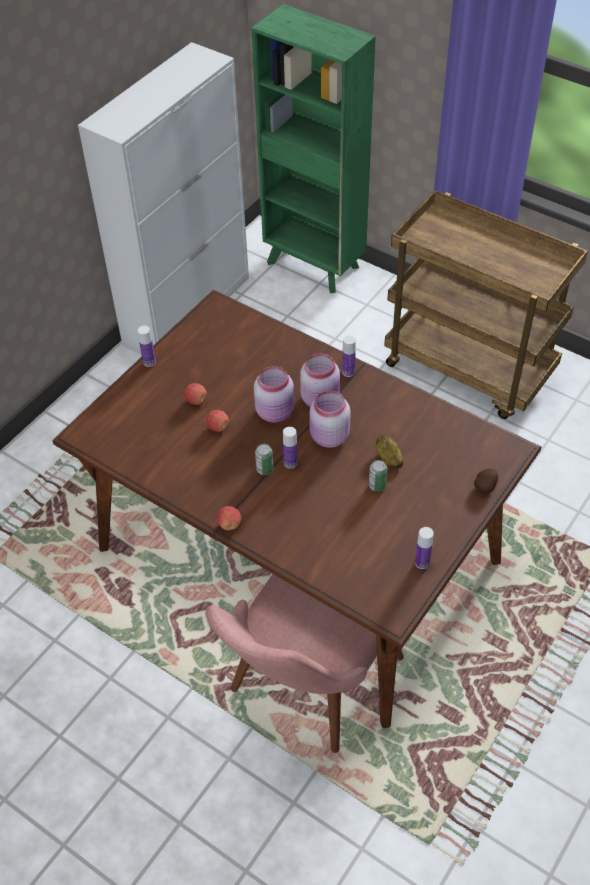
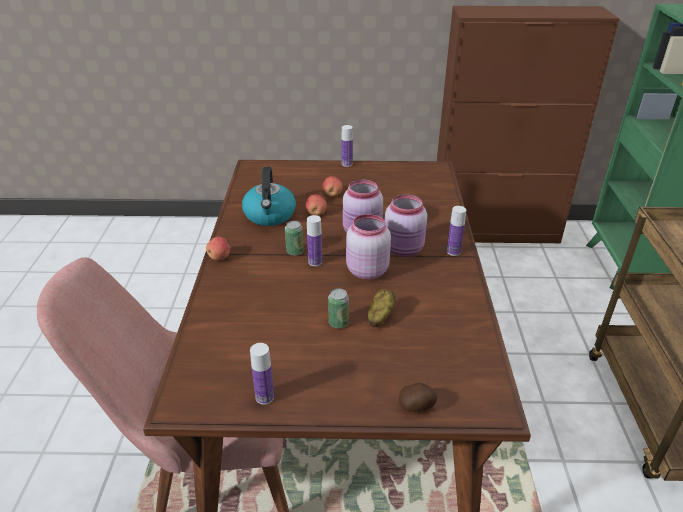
camera: 55 degrees right, 15 degrees down
white cabinet [78,42,249,355] -> brown cabinet [437,6,620,243]
none -> kettle [242,167,296,226]

